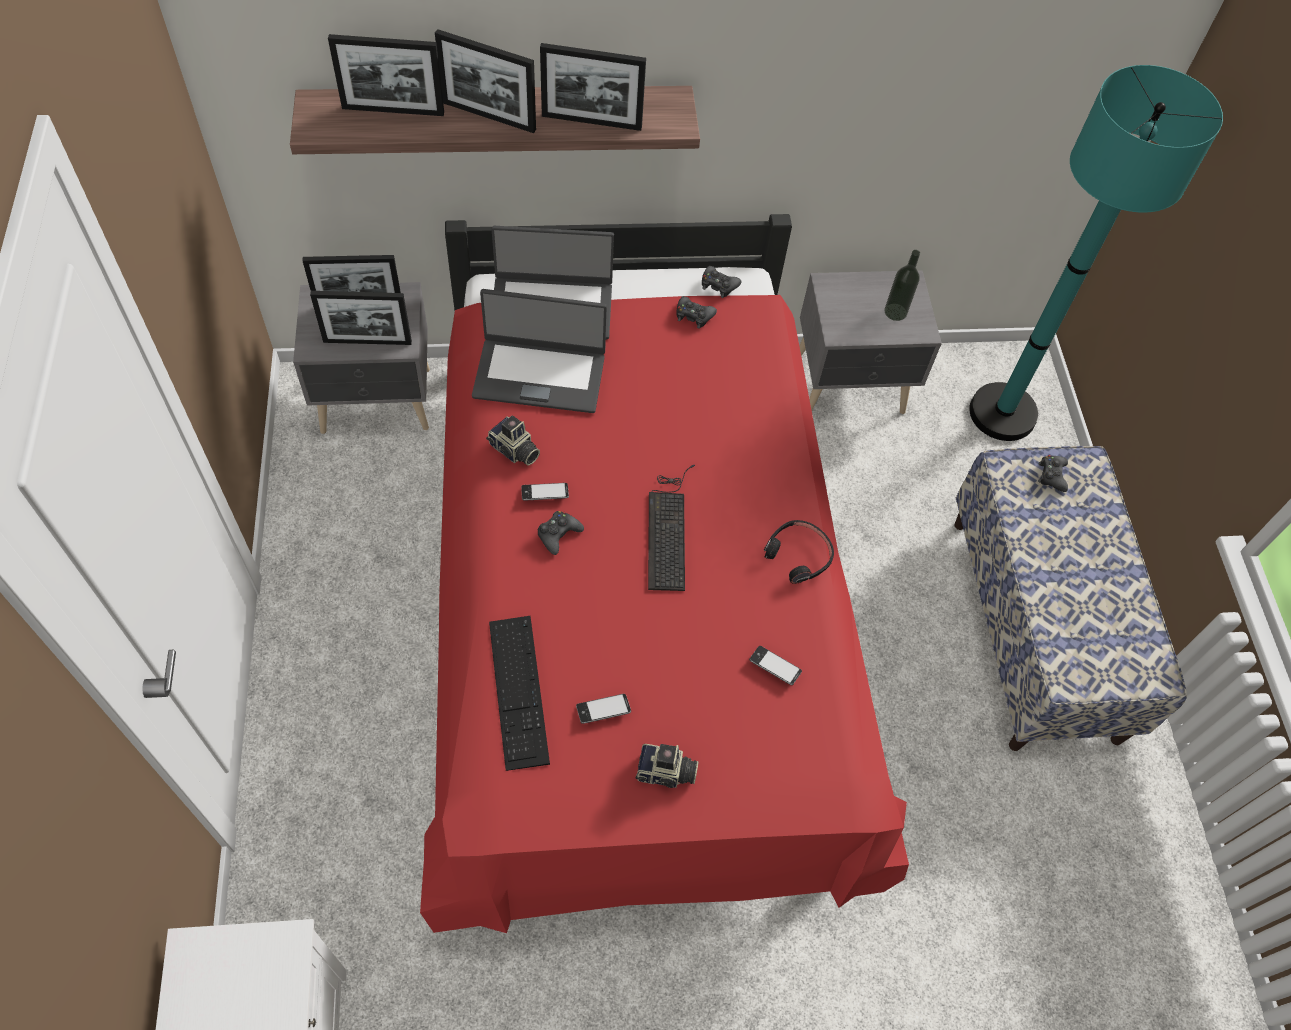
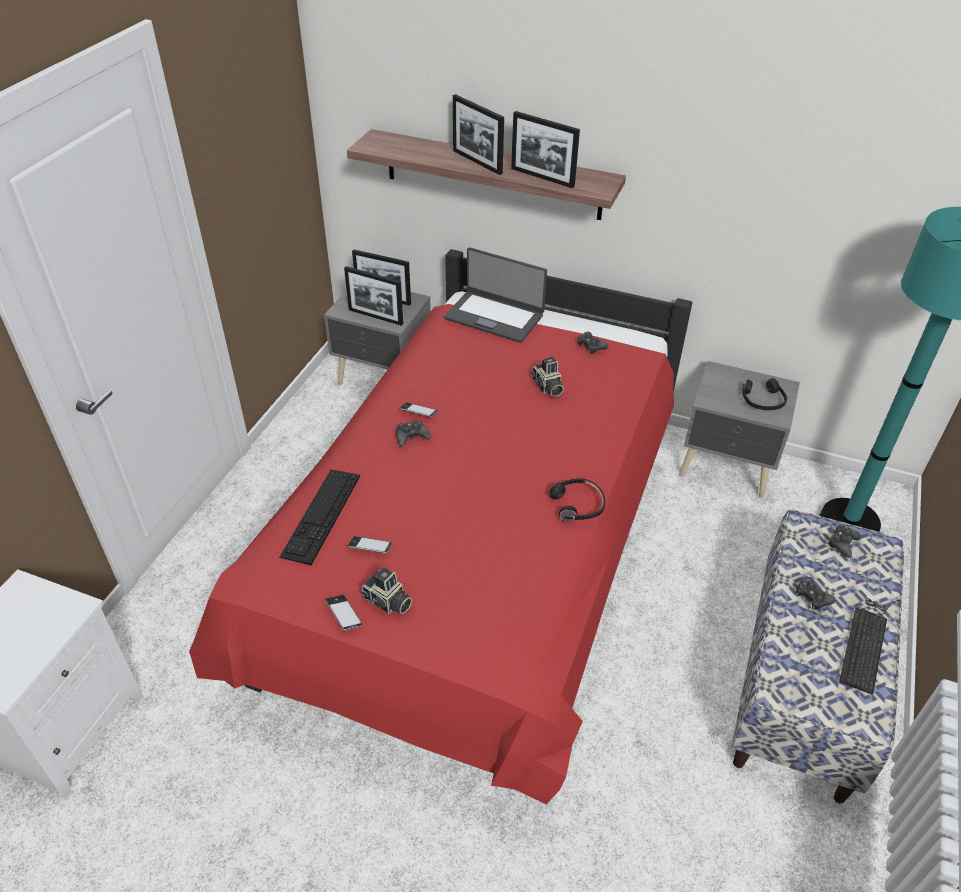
camera: 30 degrees right, 15 degrees down
picture frame [328,34,444,116] -> none
laptop [472,289,607,413] -> none
camera [486,415,540,466] -> camera moved to [531,357,564,397]
keyboard [648,465,695,591] -> keyboard moved to [839,598,901,695]
black game controller [702,266,742,298] -> black game controller moved to [796,577,836,610]
phone [749,646,802,685] -> phone moved to [325,595,362,630]
bottle [885,250,920,321] -> black headphones [742,378,787,410]

